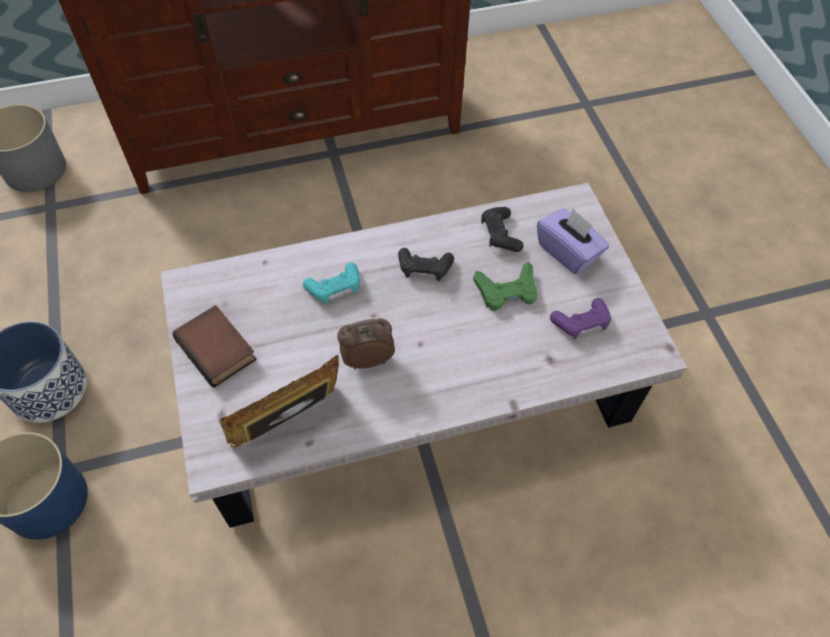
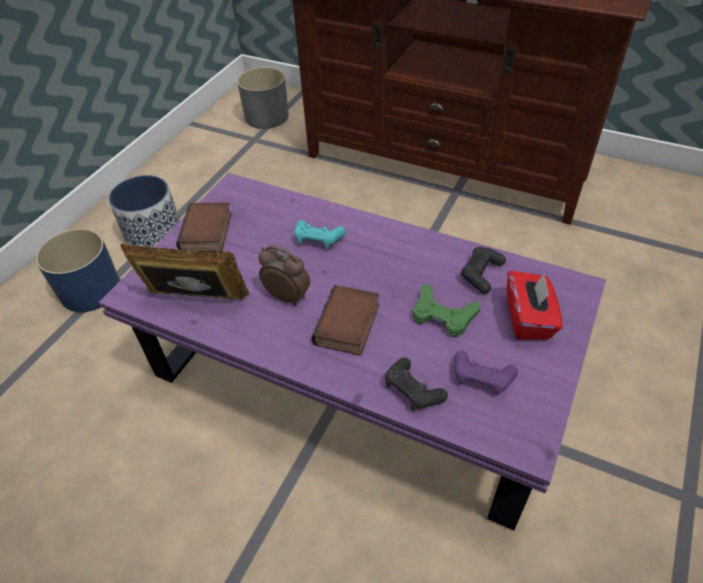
camera: 45 degrees right, 10 degrees down
white coffee table [160,183,687,528] -> purple coffee table [98,173,606,530]
black game controller [398,248,454,281] -> black game controller moved to [385,357,448,411]
purple tissue box [537,208,609,275] -> red tissue box [507,270,563,340]
none -> book [311,285,379,356]

